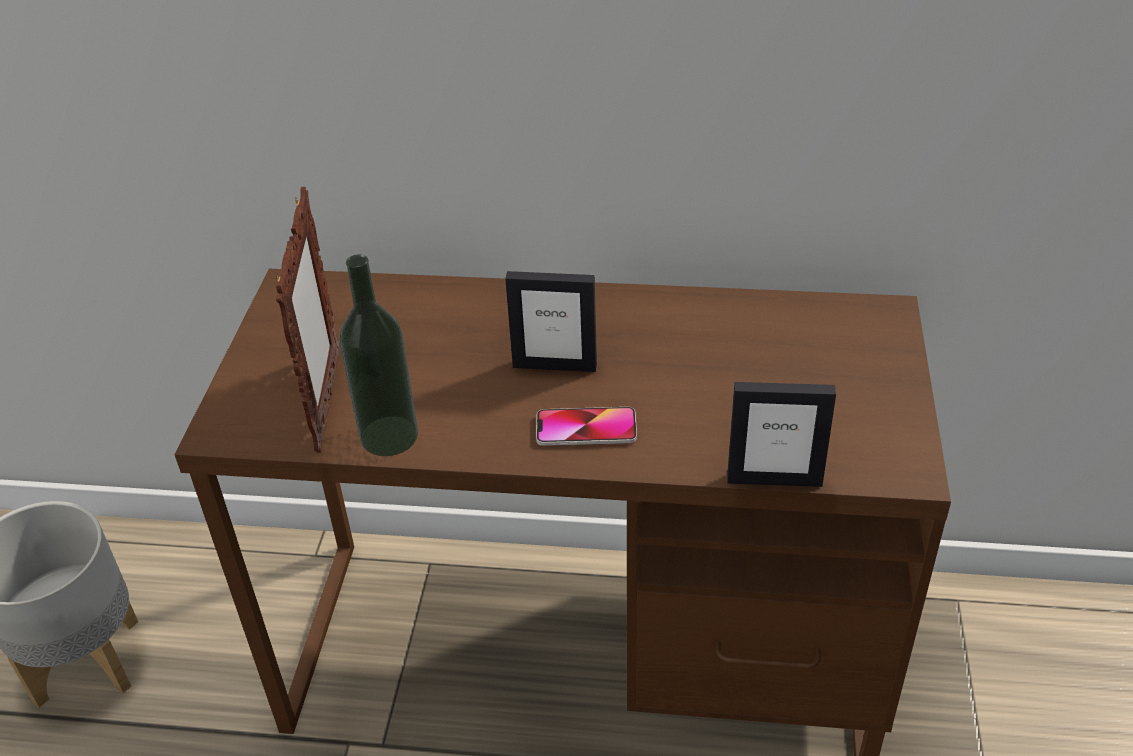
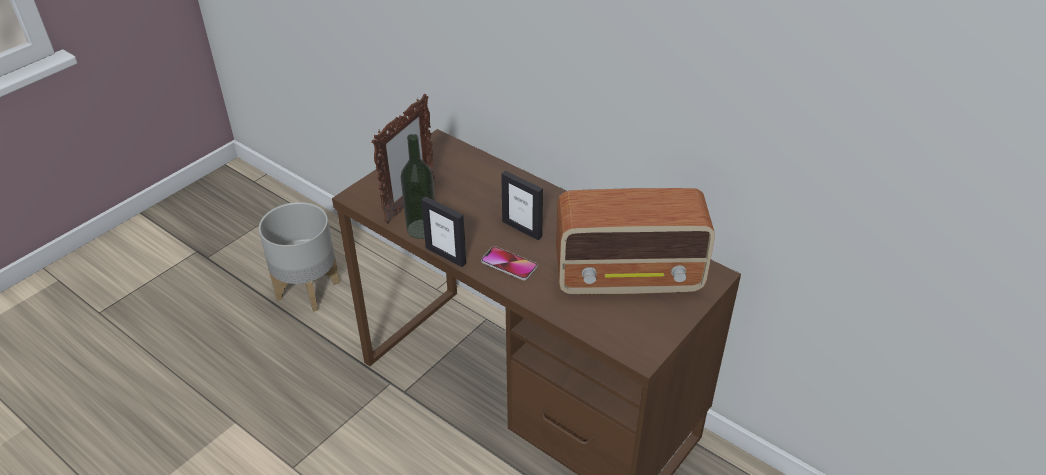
camera: 30 degrees right, 0 degrees up
picture frame [727,382,836,487] -> picture frame moved to [421,196,466,267]
none -> radio [556,188,715,295]

